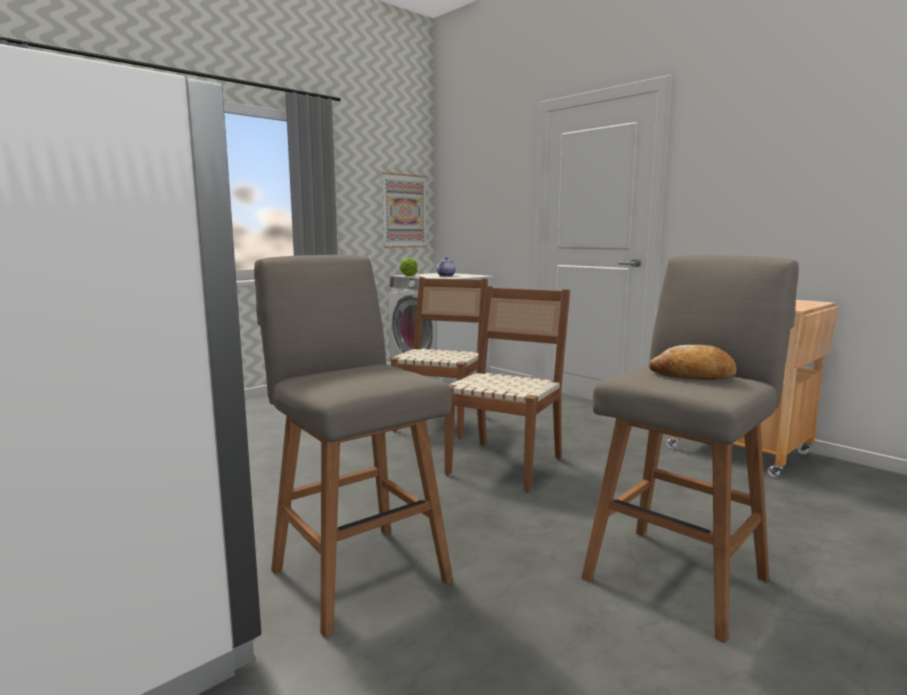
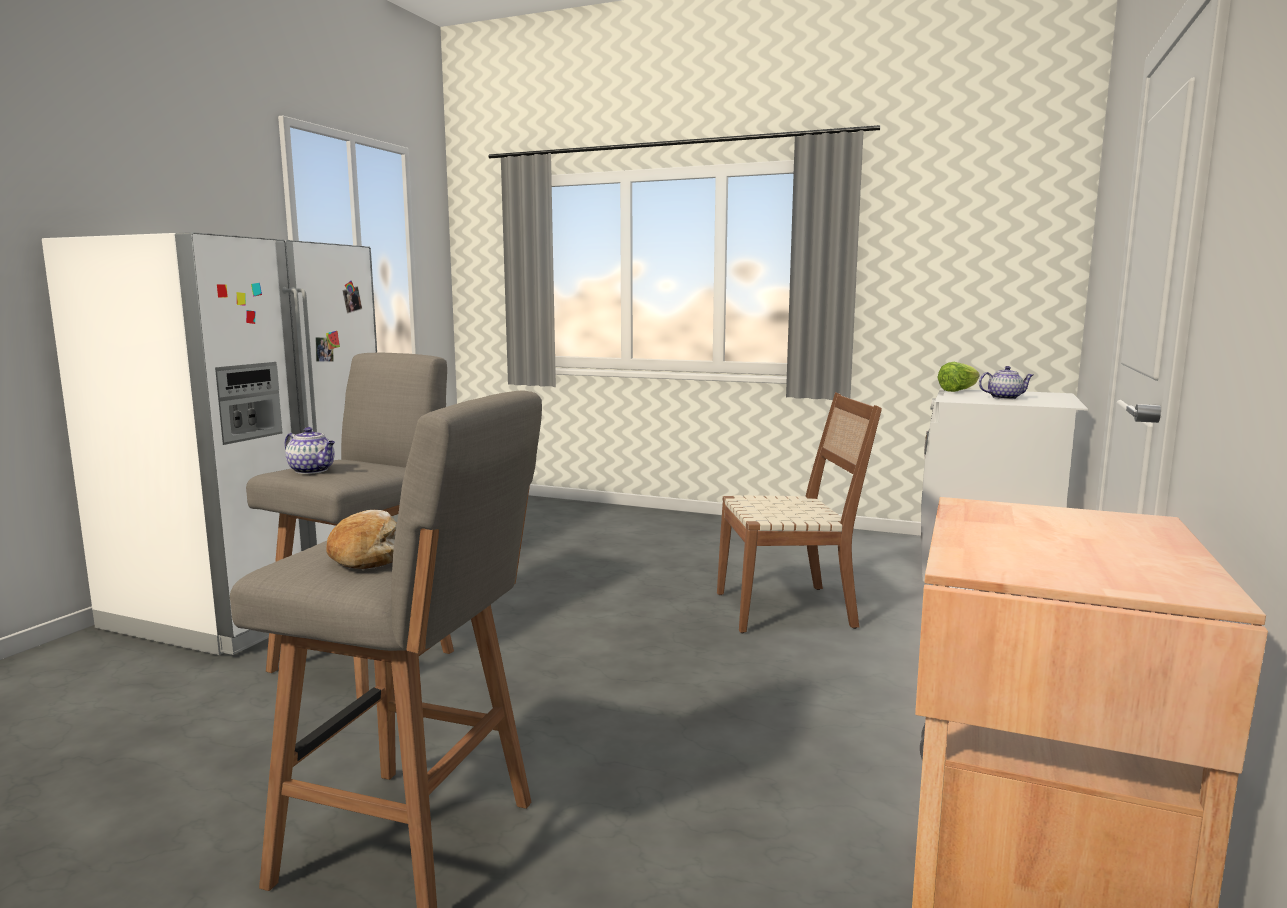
camera: 65 degrees right, 0 degrees up
picture [382,172,427,248] -> none
chair [445,286,570,492] -> none
none -> teapot [285,427,335,474]

